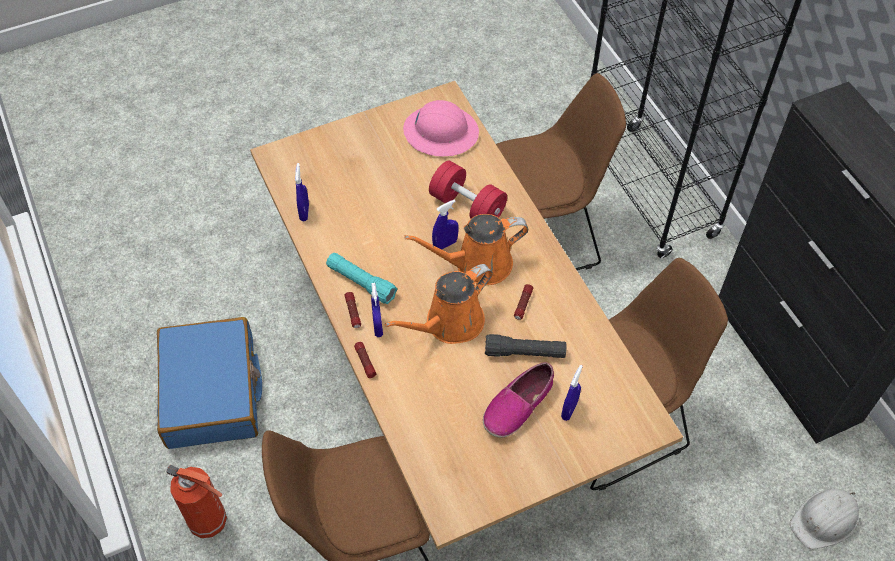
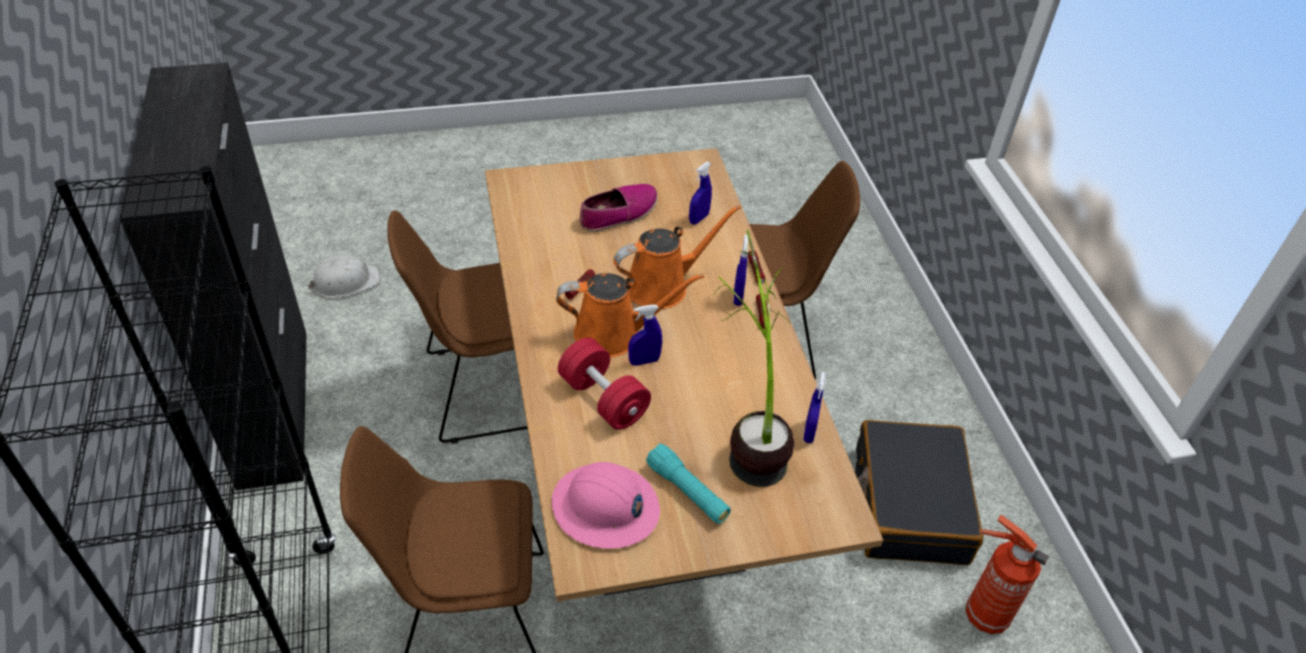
camera: 170 degrees left, 10 degrees down
blue suitcase [157,317,262,449] -> black suitcase [855,420,984,565]
fire extinguisher [166,465,227,538] -> fire extinguisher moved to [965,515,1049,634]
turquoise flashlight [326,253,397,304] -> turquoise flashlight moved to [646,444,731,524]
black flashlight [485,334,566,358] -> none
blue spray bottle [561,365,583,421] -> blue spray bottle moved to [689,162,712,224]
none -> potted plant [713,230,794,487]

